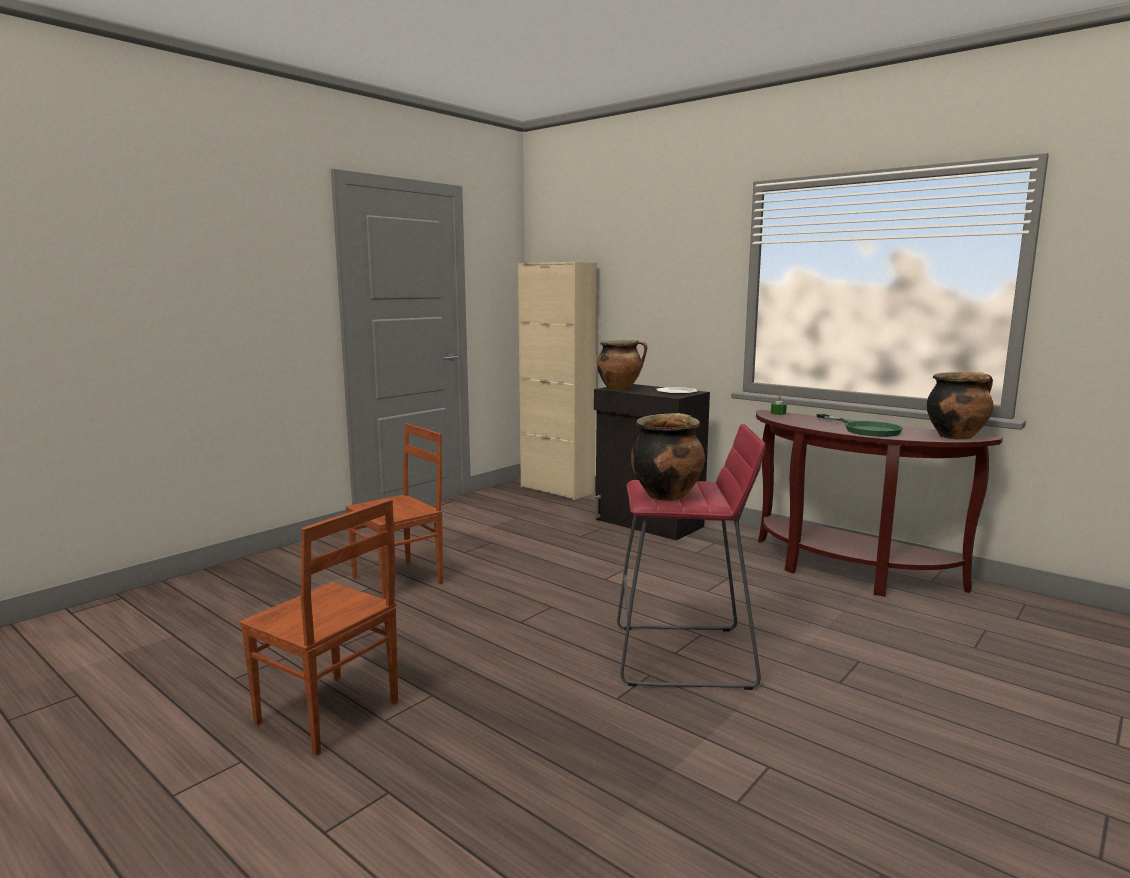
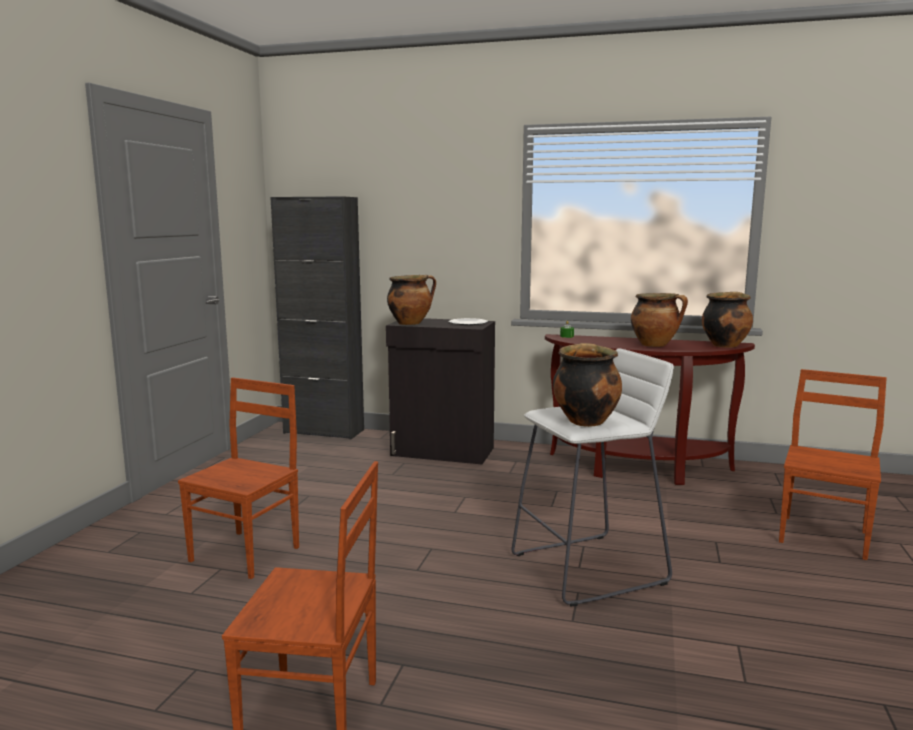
camera: 25 degrees left, 0 degrees up
beige cabinet [518,262,597,500] -> black cabinet [270,196,364,440]
red stool [617,424,765,690] -> white stool [511,348,674,607]
green frying pan [816,414,903,437] -> cooking pot [631,293,688,347]
none -> brown chair [779,369,887,560]

